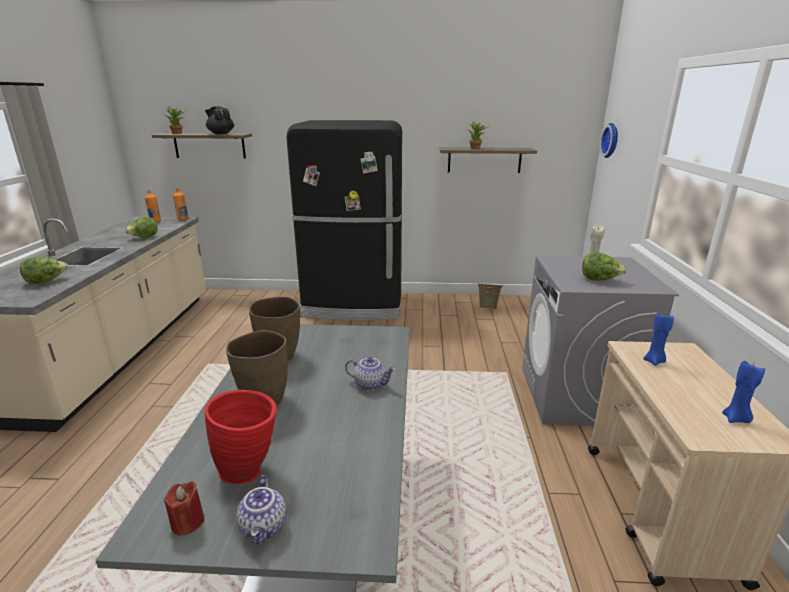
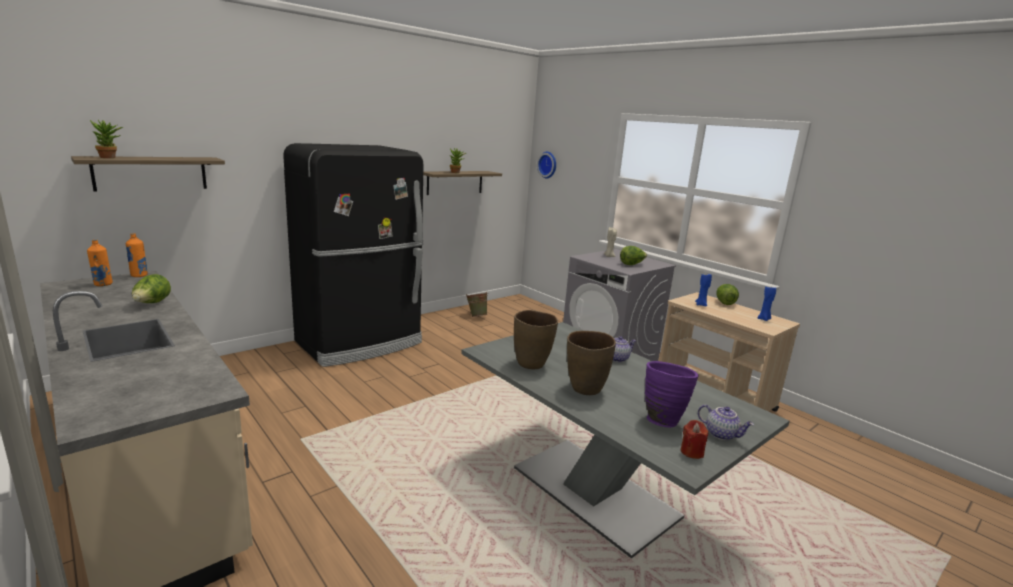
camera: 45 degrees left, 5 degrees down
lettuce [20,257,68,284] -> lettuce moved to [717,284,739,305]
black teapot [205,106,234,134] -> none
red vase [205,390,276,484] -> purple vase [645,361,699,428]

